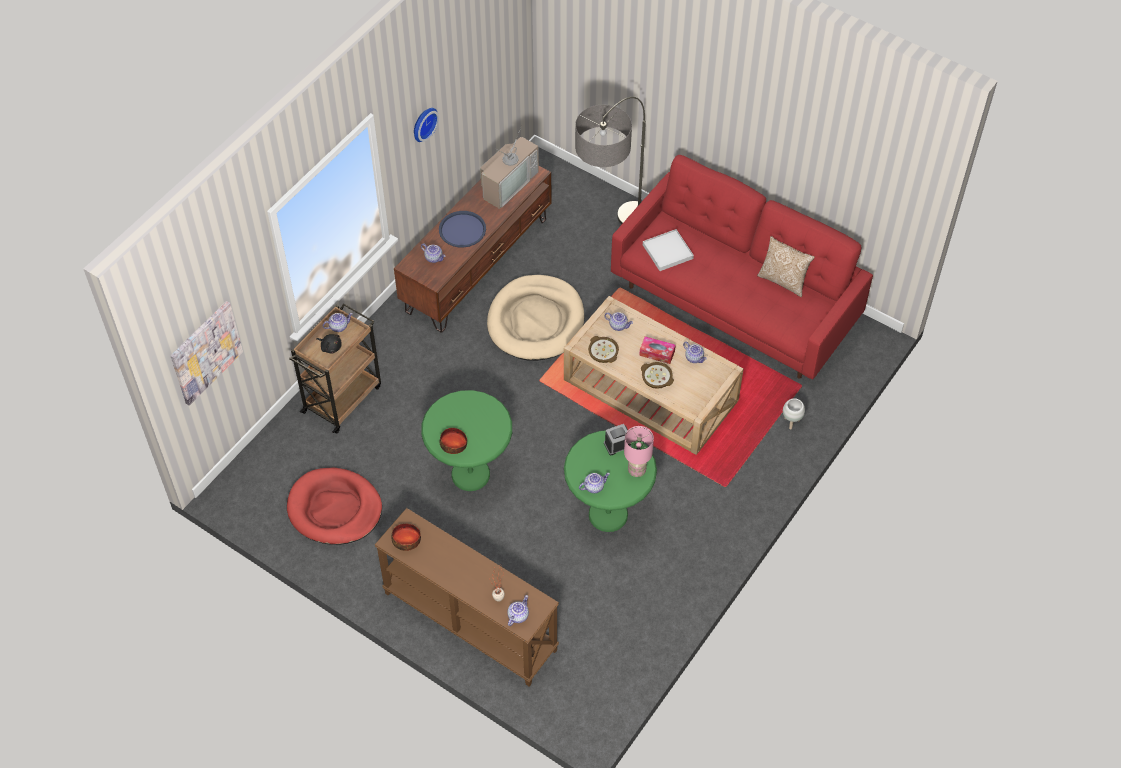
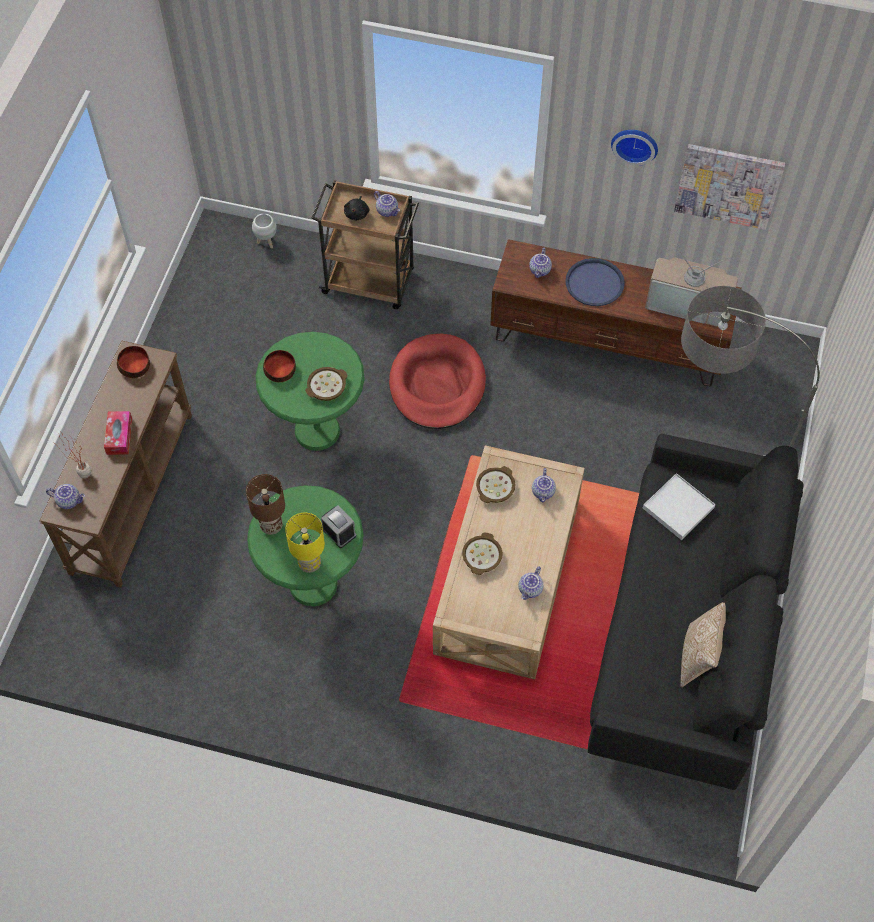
camera: 70 degrees right, 5 degrees up
picture [170,301,243,406] -> picture moved to [674,144,785,230]
red dog bed [287,468,382,545] -> red dog bed moved to [389,334,486,429]
beige dog bed [487,275,584,361] -> none
teapot [579,473,610,493] -> brown table lamp [246,474,285,535]
red sofa [611,155,873,379] -> black sofa [588,434,803,790]
pink table lamp [624,426,654,477] -> yellow table lamp [285,513,325,573]
tissue box [639,336,676,364] -> tissue box moved to [104,411,132,455]
white planter [783,398,805,430] -> white planter moved to [252,213,277,248]
none -> bowl [305,367,348,401]

